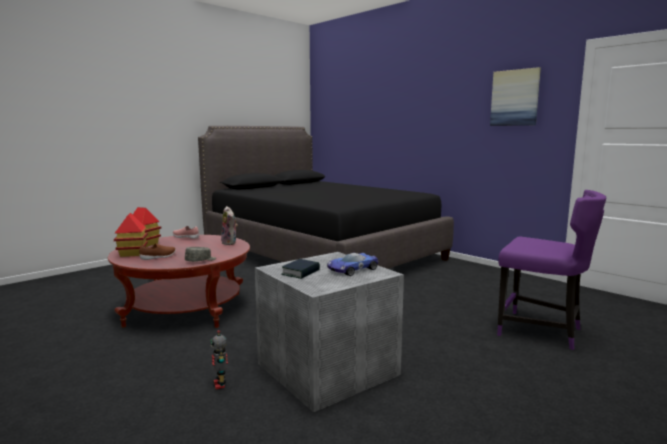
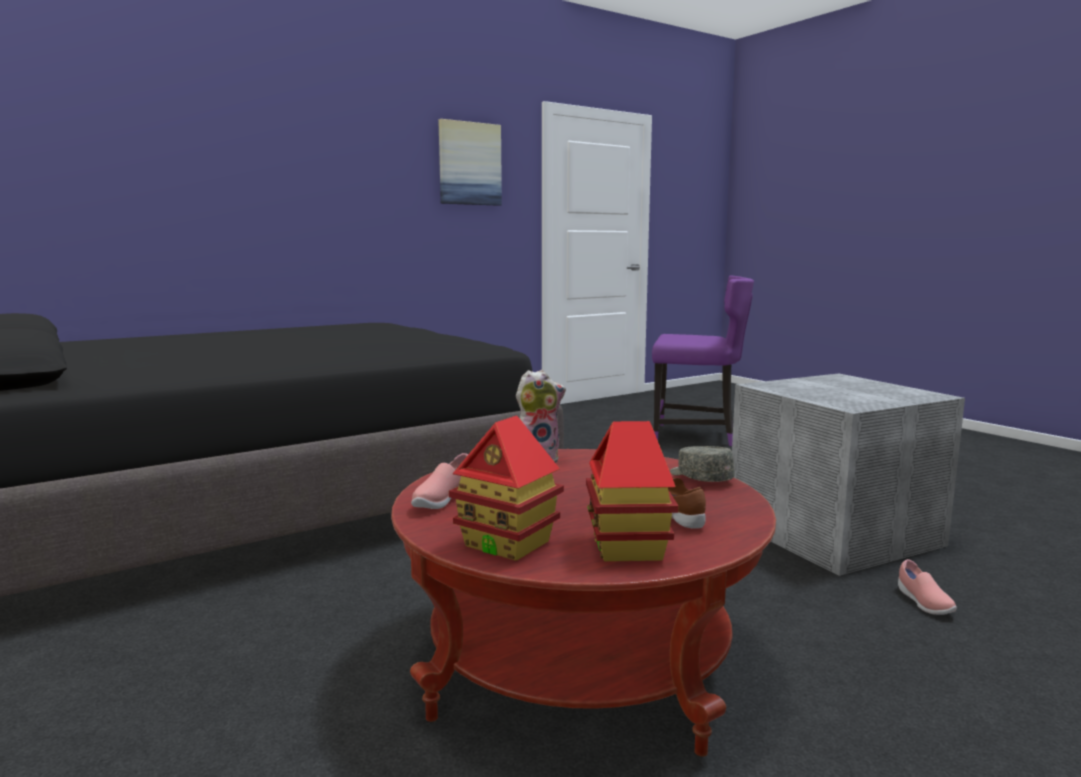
camera: 80 degrees left, 0 degrees up
toy robot [211,330,228,390] -> pink shoe [898,559,957,615]
book [281,259,320,279] -> none
toy car [327,253,379,276] -> none
purple chair [497,190,606,350] -> purple chair turned 60 degrees clockwise [652,276,754,446]

